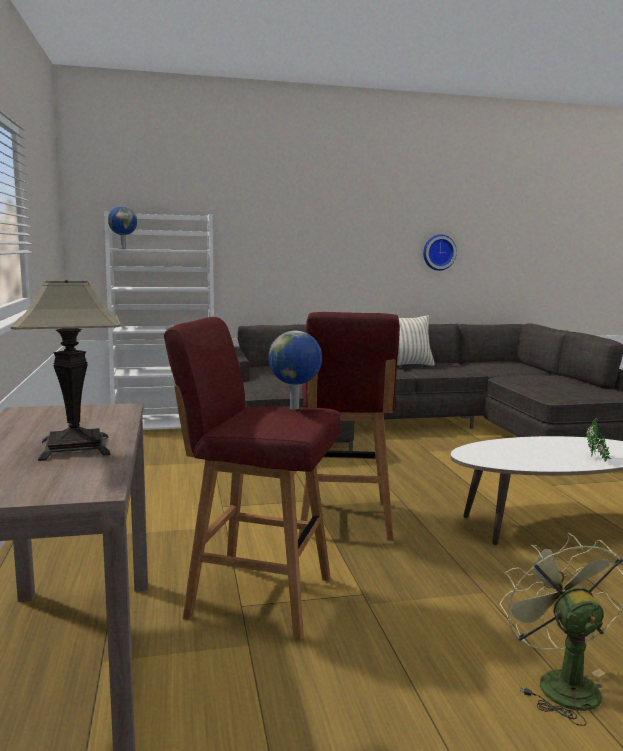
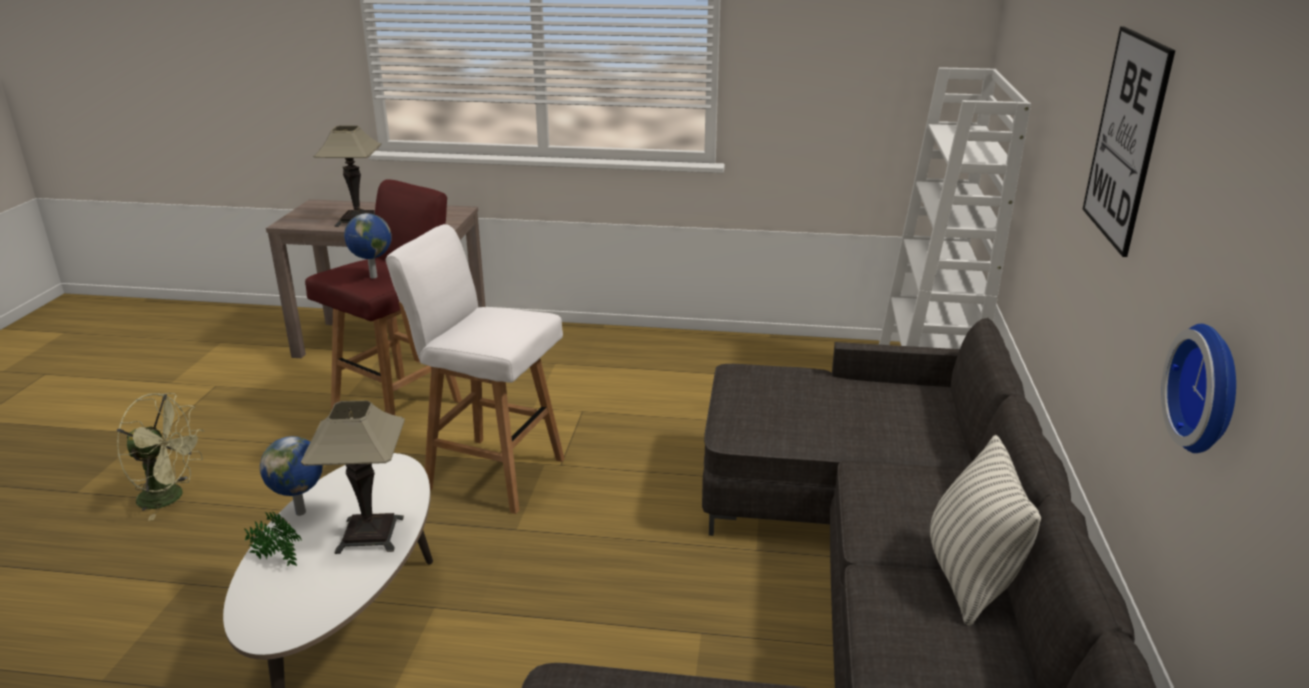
camera: 110 degrees right, 15 degrees up
globe [108,206,137,249] -> globe moved to [260,436,323,516]
red stool [298,312,400,541] -> white stool [386,224,565,514]
none -> table lamp [301,400,405,554]
none -> picture [1083,26,1175,257]

